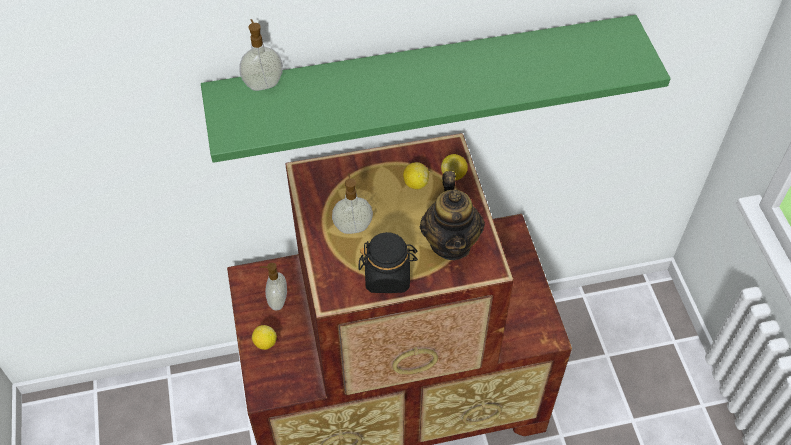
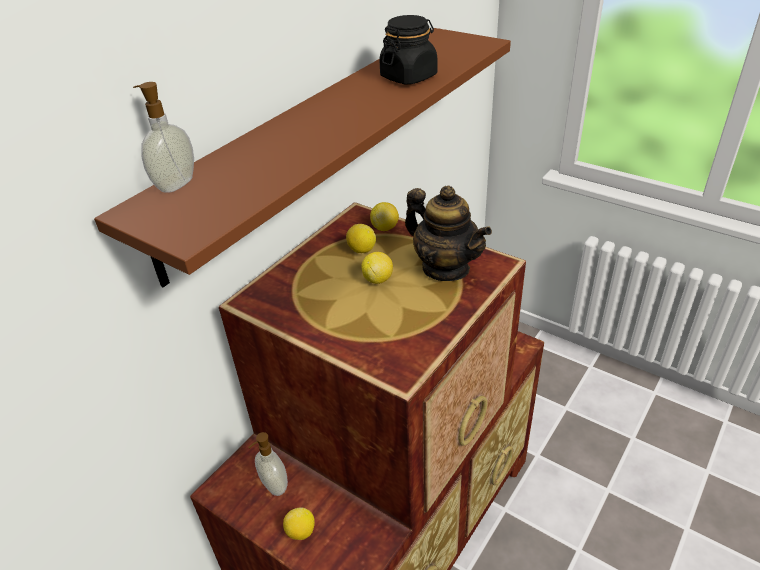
camera: 40 degrees left, 15 degrees down
green shelf [201,15,671,163] -> brown shelf [94,28,511,287]
soap dispenser [332,173,373,234] -> none
black jar [359,232,418,293] -> black jar moved to [379,15,438,85]
none -> lemon [361,252,393,284]

